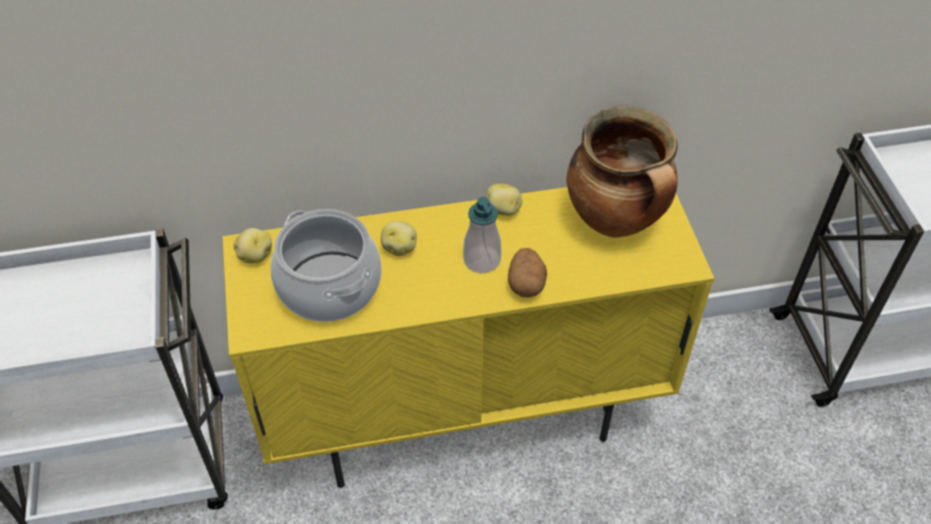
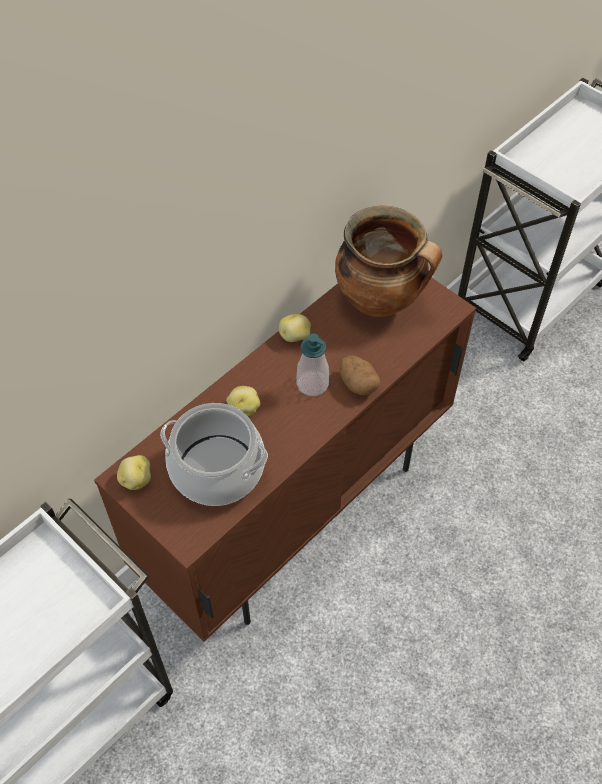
camera: 35 degrees left, 5 degrees up
yellow cabinet [223,187,714,488] -> brown cabinet [94,277,476,642]

